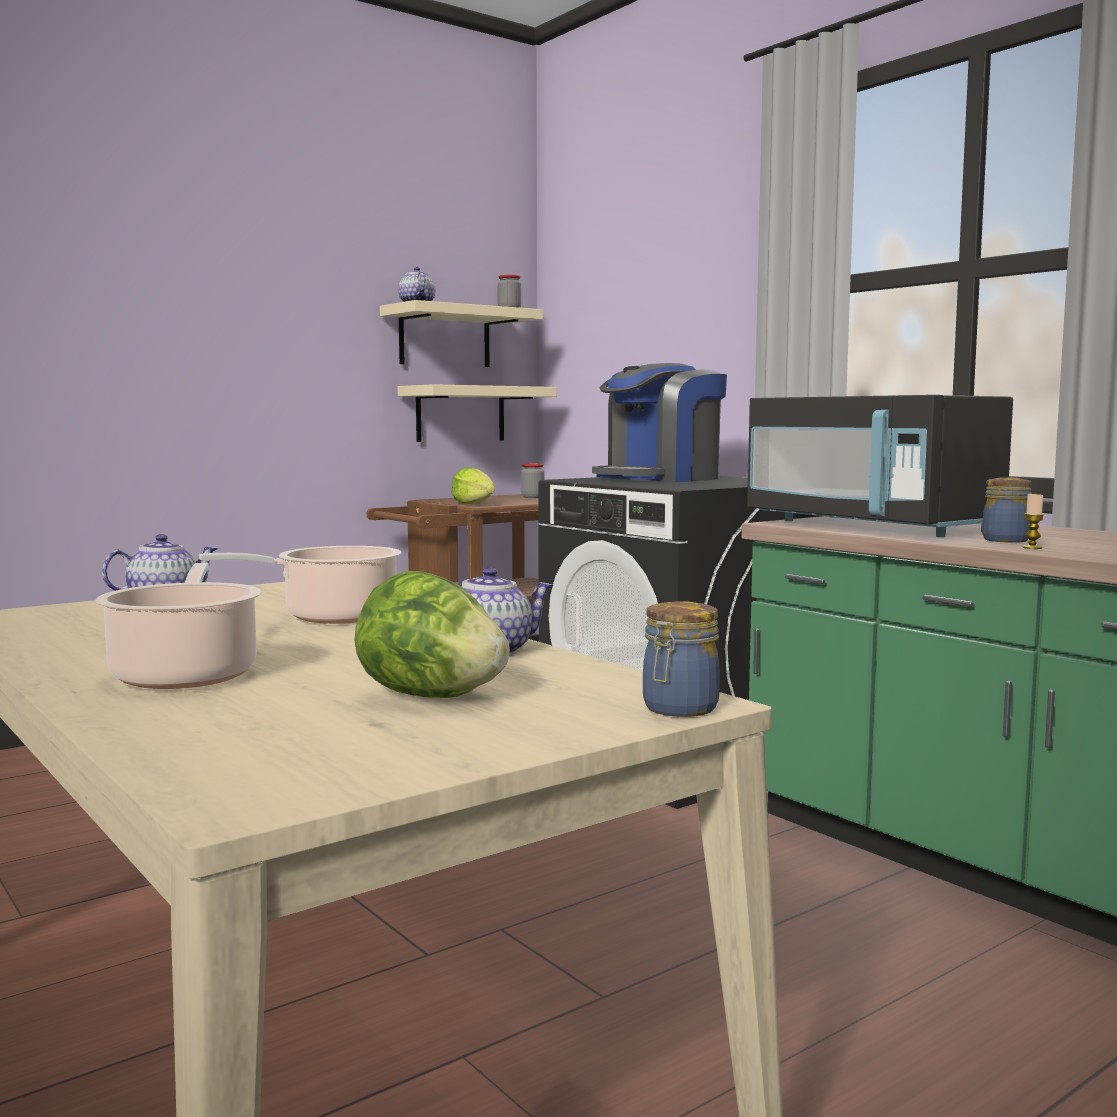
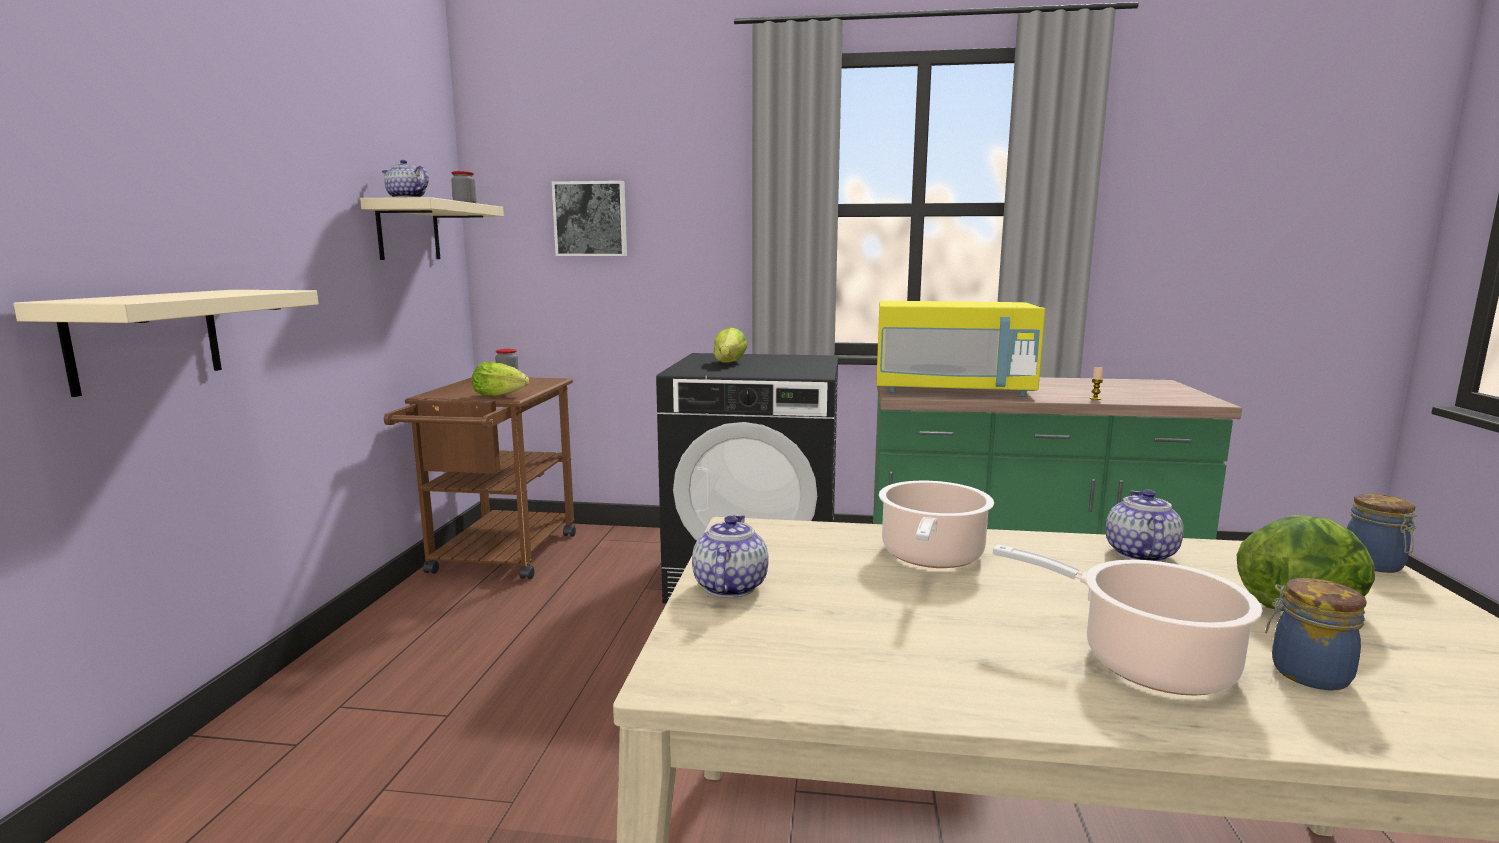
camera: 45 degrees left, 5 degrees up
beige shelf [398,384,557,442] -> beige shelf moved to [13,290,318,397]
coffee machine [592,363,727,482] -> lettuce [714,327,748,363]
black microwave [747,395,1013,537] -> yellow microwave [876,301,1045,396]
jar [982,477,1032,543] -> jar moved to [1265,578,1367,691]
none -> picture [552,181,627,256]

